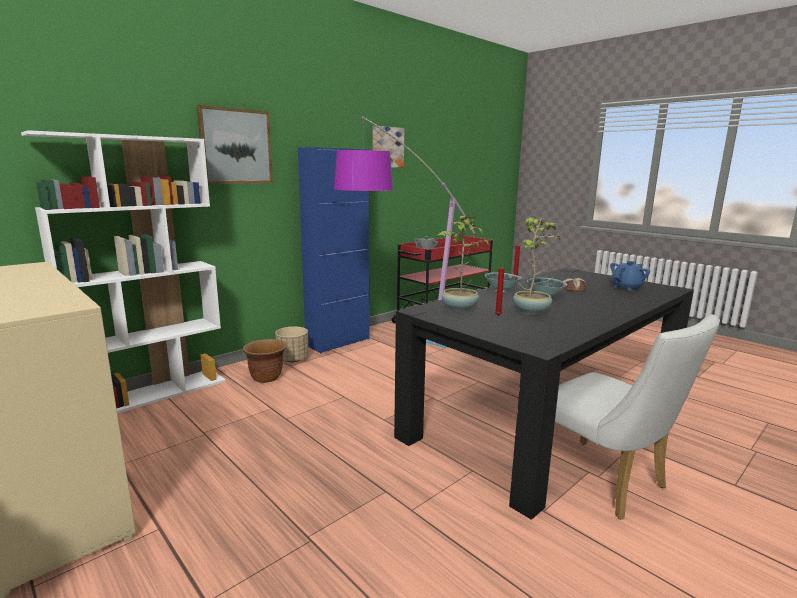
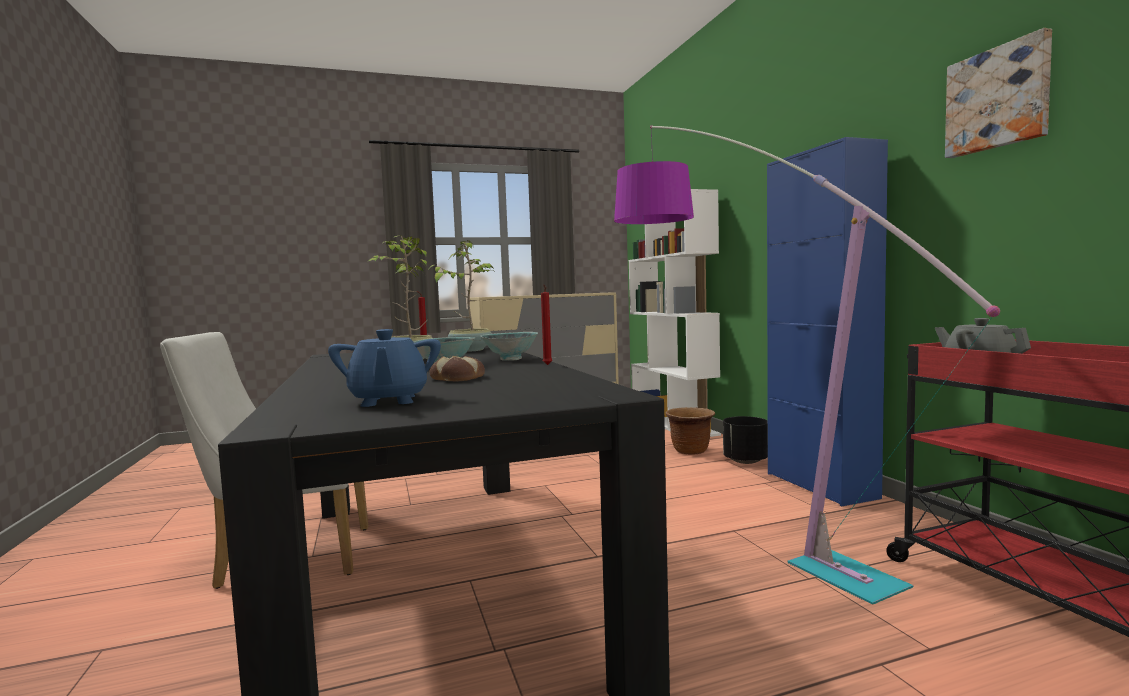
camera: 115 degrees right, 10 degrees down
picture [197,105,273,184] -> none
beige planter [275,327,309,362] -> black planter [723,416,768,464]

